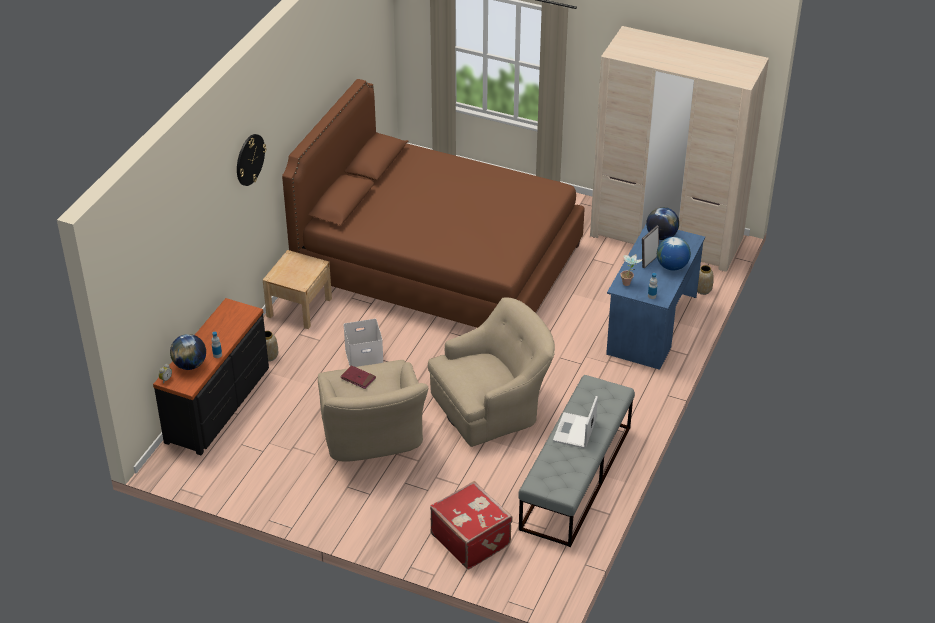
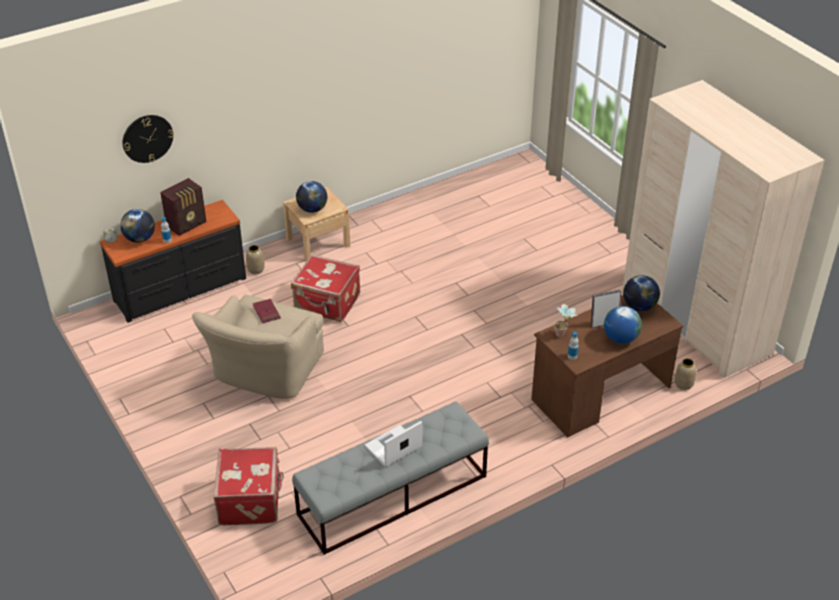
camera: 35 degrees right, 0 degrees up
wall clock [237,134,266,186] -> wall clock moved to [123,115,174,163]
brown bed [282,79,585,328] -> none
white storage box [343,319,383,367] -> red suitcase [291,254,360,322]
beige armchair [428,297,555,447] -> none
blue desk [606,225,705,370] -> brown desk [531,295,683,437]
none -> radio [160,178,206,236]
none -> globe [296,181,327,213]

